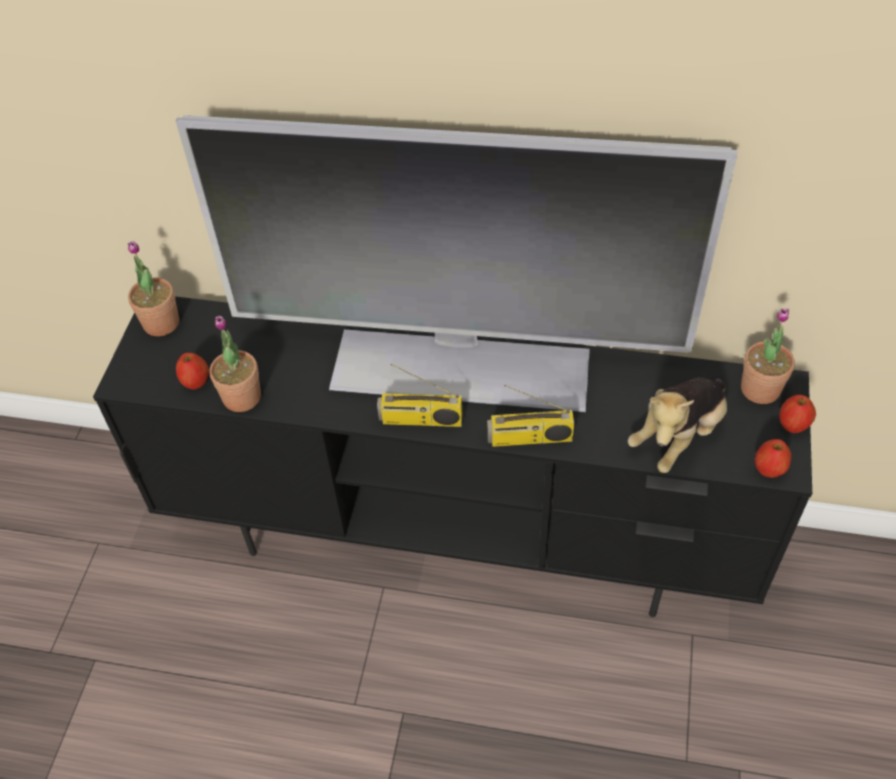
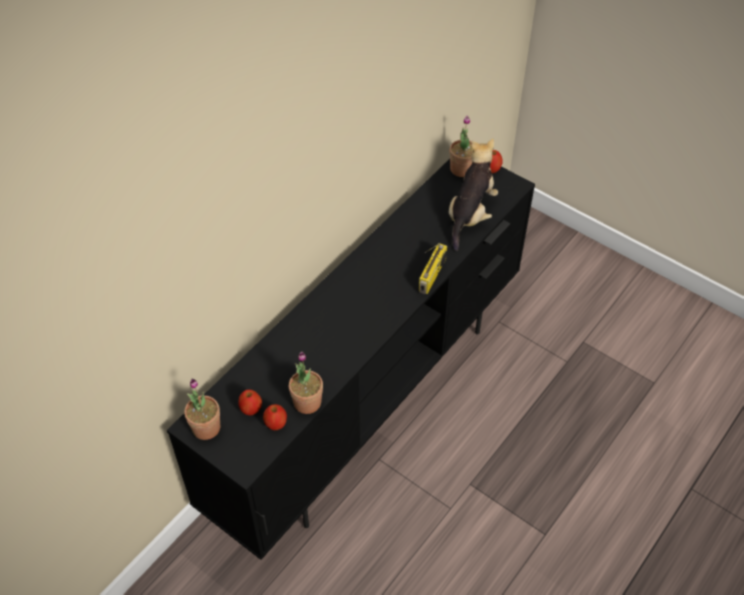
camera: 65 degrees left, 0 degrees up
television [175,115,738,412] -> none
radio [377,364,462,427] -> none
plush toy [627,377,727,473] -> plush toy turned 135 degrees counterclockwise [449,138,498,251]
apple [755,439,791,478] -> apple moved to [238,390,262,416]

